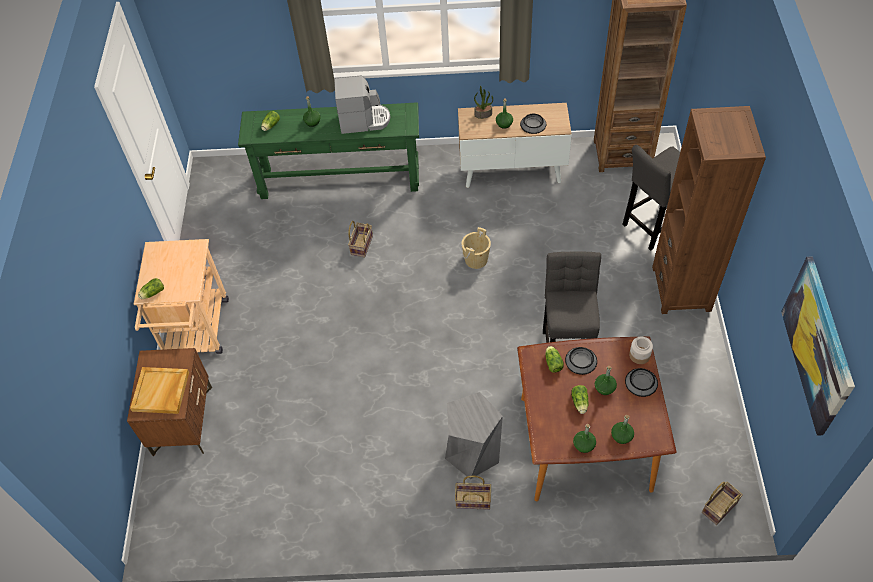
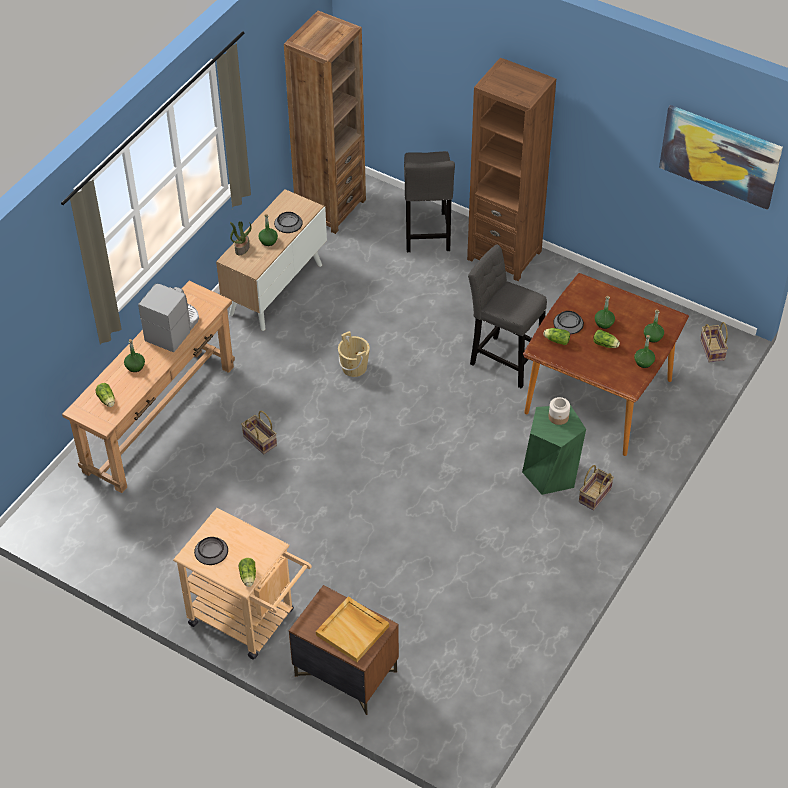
camera: 60 degrees left, 5 degrees down
green console table [238,102,419,199] -> brown console table [62,281,235,493]
grey stool [445,392,503,479] -> green stool [522,405,586,495]
bowl [625,368,658,397] -> bowl moved to [194,537,228,565]
jar [629,337,653,364] -> jar moved to [549,397,570,425]

